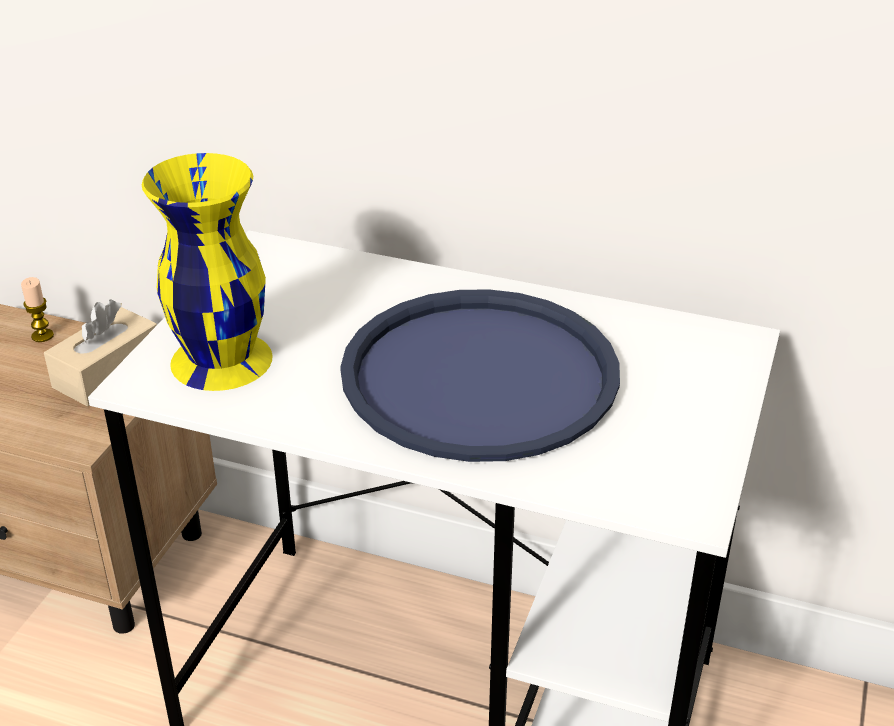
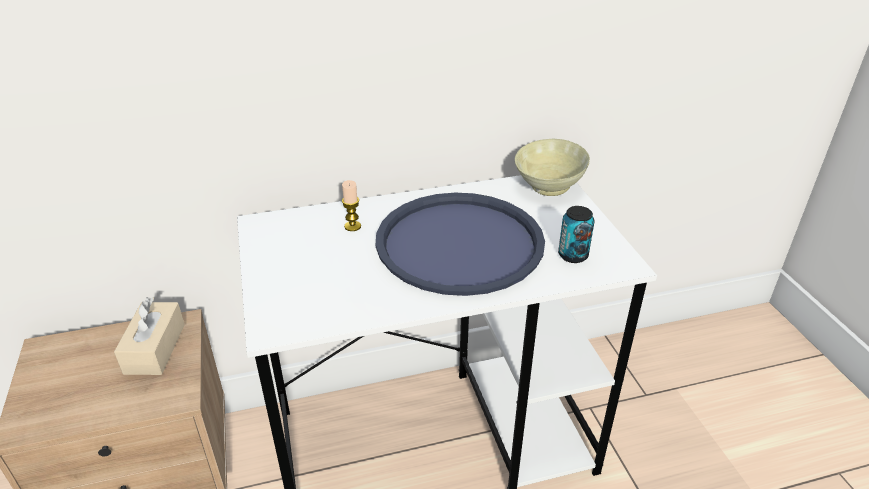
camera: 35 degrees left, 0 degrees up
candle [21,277,54,342] -> candle moved to [342,180,361,231]
yellow vase [142,153,272,391] -> none
none -> beige bowl [515,139,590,196]
none -> can [558,206,595,263]

